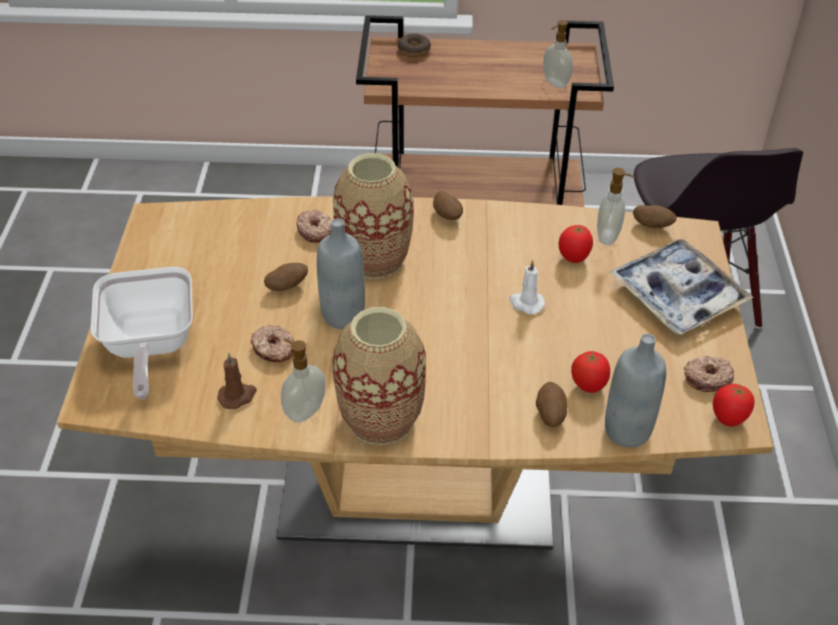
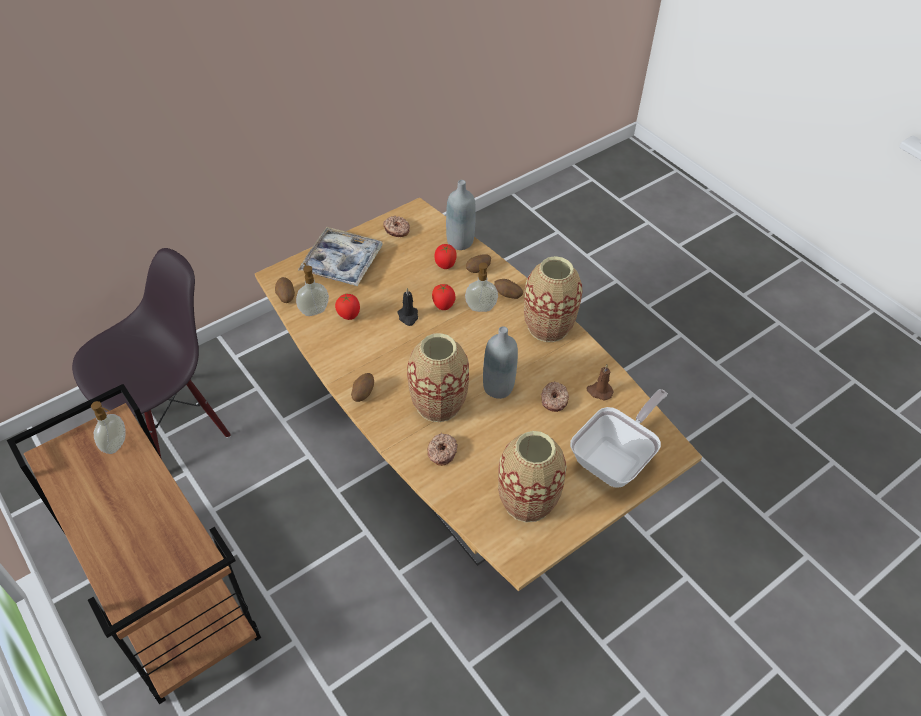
camera: 130 degrees left, 5 degrees up
potato [264,263,308,291] -> potato moved to [494,279,523,299]
soap dispenser [281,339,326,423] -> soap dispenser moved to [465,263,498,312]
donut [398,34,431,57] -> none
white candle [509,260,545,314] -> black candle [397,288,418,326]
tomato [713,384,755,427] -> tomato moved to [432,284,456,310]
none -> vase [498,431,567,523]

